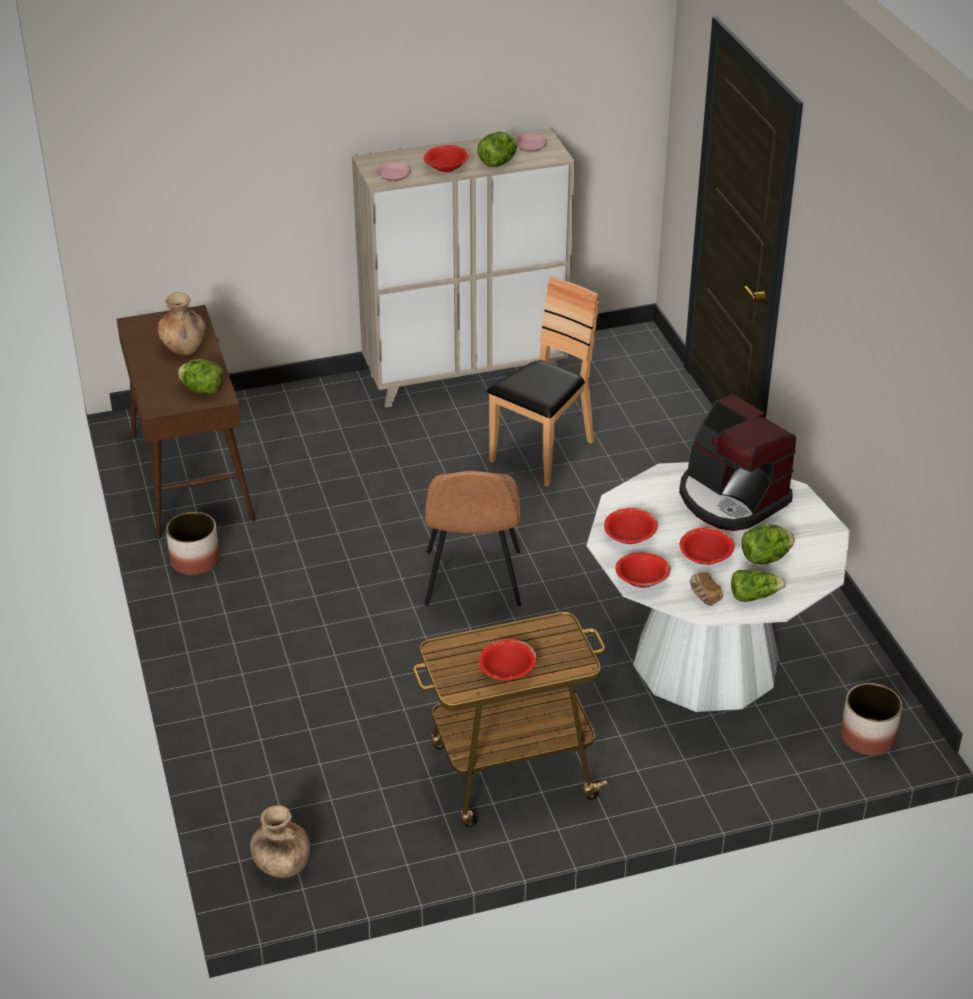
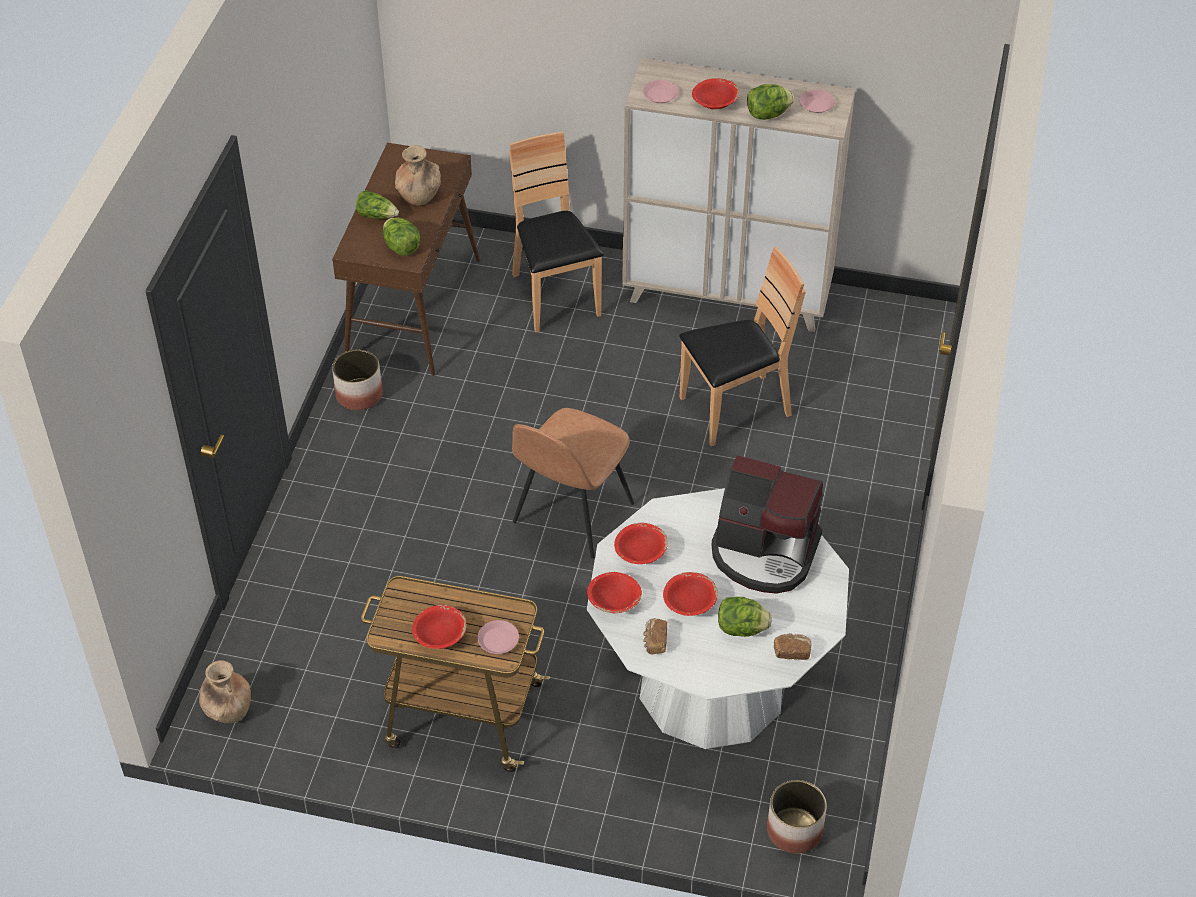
camera: 30 degrees right, 10 degrees up
coffee machine [679,394,796,531] -> coffee machine turned 60 degrees counterclockwise [712,455,823,594]
lettuce [731,569,786,602] -> lettuce moved to [356,190,399,219]
none -> pink plate [478,620,519,654]
none -> brown chair [509,131,604,332]
none -> bread [774,633,812,660]

